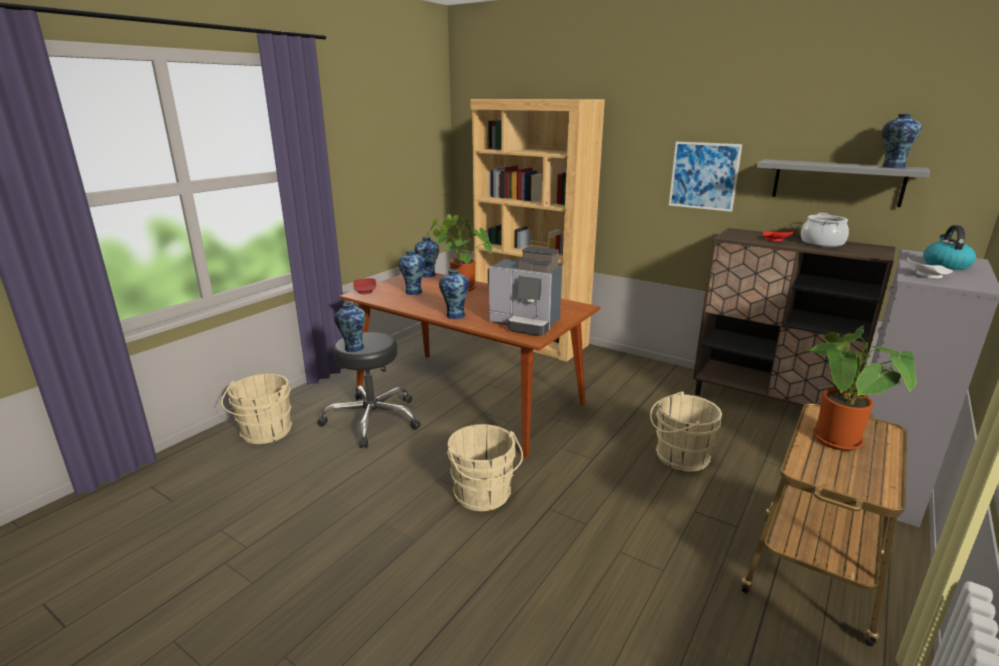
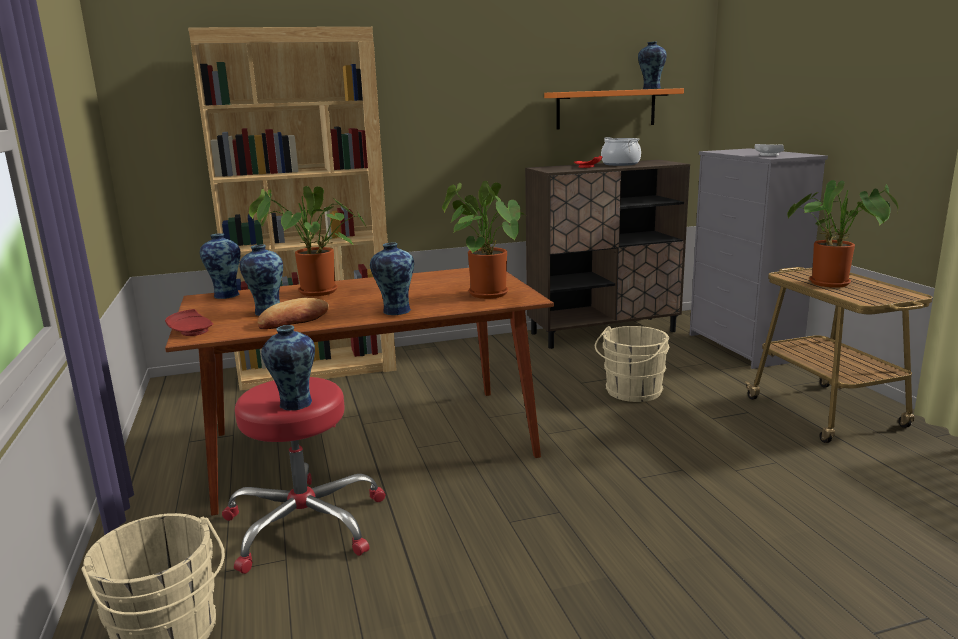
camera: 50 degrees left, 5 degrees down
black stool [317,332,421,448] -> red stool [222,377,386,574]
beige bucket [447,424,523,511] -> none
coffee machine [489,246,562,336] -> potted plant [442,181,525,299]
picture [669,142,742,212] -> none
grey shelf [757,159,930,207] -> orange shelf [544,88,684,129]
kettle [923,225,976,270] -> none
none -> bread [257,298,329,329]

